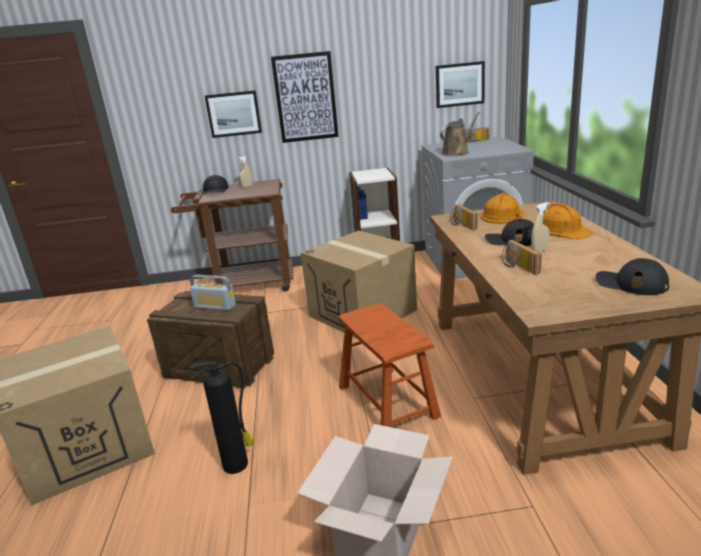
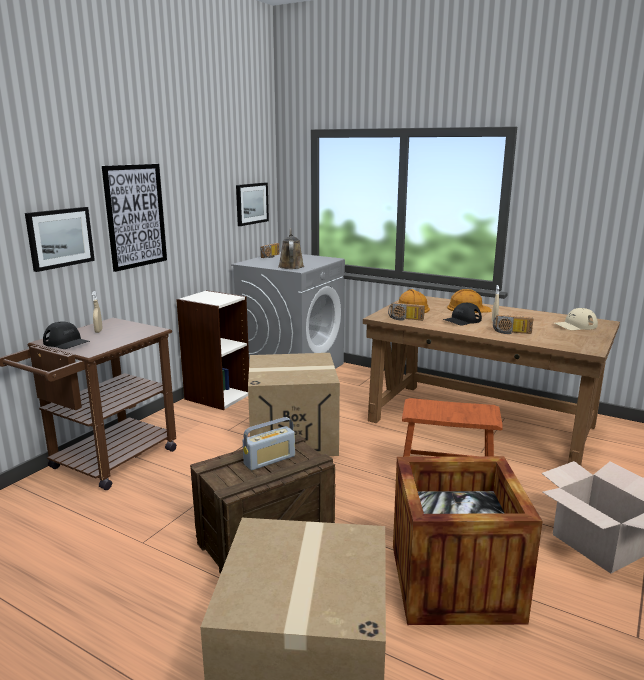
camera: 55 degrees left, 5 degrees down
fire extinguisher [189,362,254,474] -> crate [393,456,543,625]
black cap [595,258,670,295] -> beige cap [555,308,598,330]

